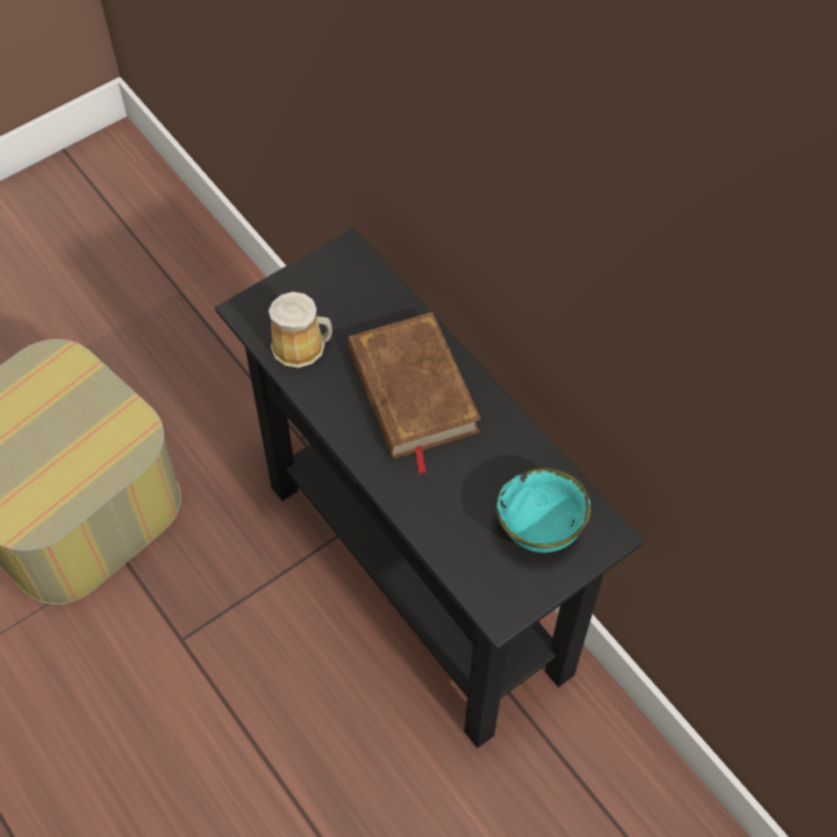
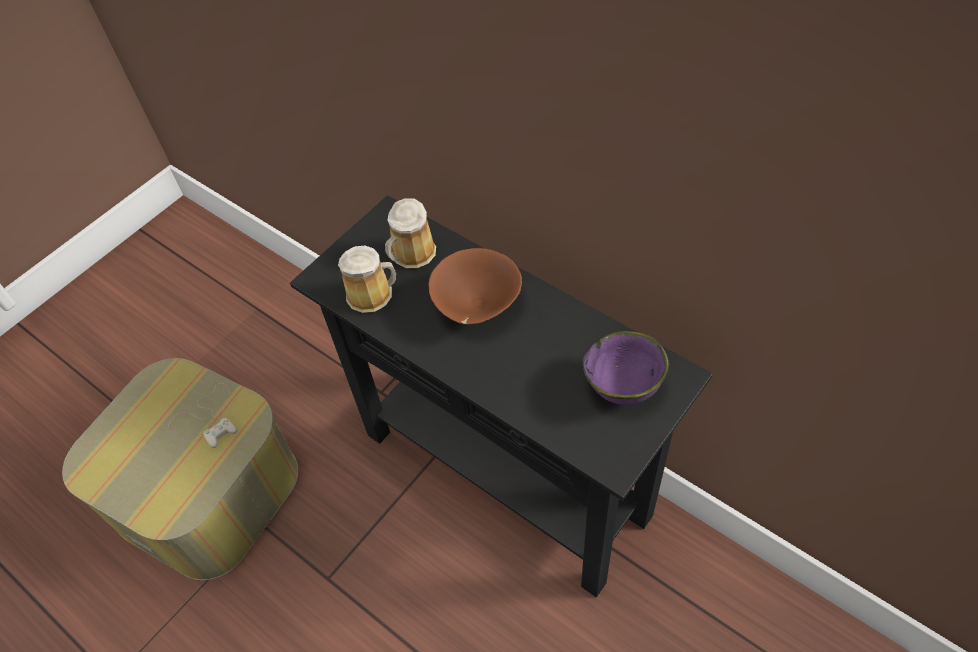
camera: 10 degrees left, 5 degrees down
brown book [347,312,481,475] -> brown bowl [429,248,522,325]
turquoise bowl [497,468,591,553] -> purple bowl [583,331,669,405]
none -> white game controller [168,383,237,448]
none -> mug [385,198,436,268]

